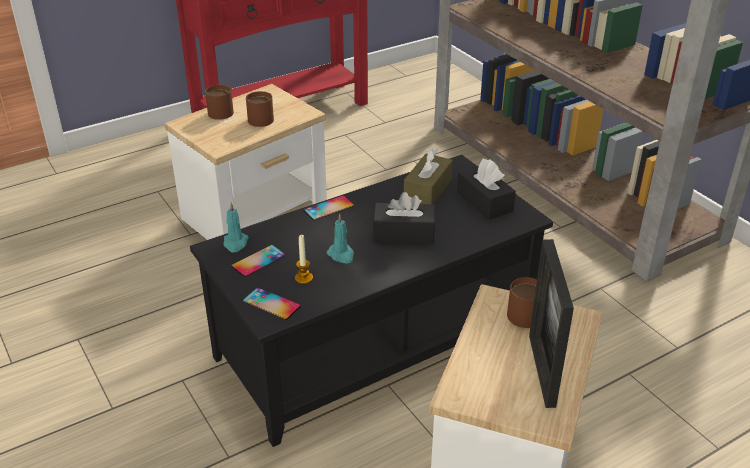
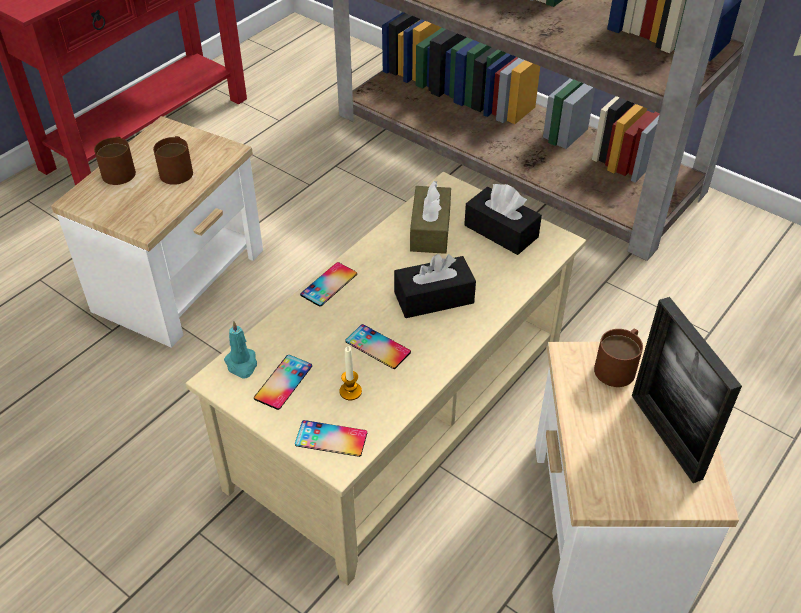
camera: 20 degrees left, 10 degrees up
black coffee table [190,155,553,447] -> beige coffee table [185,172,586,585]
turquoise candle [327,213,354,264] -> phone [345,324,411,369]

